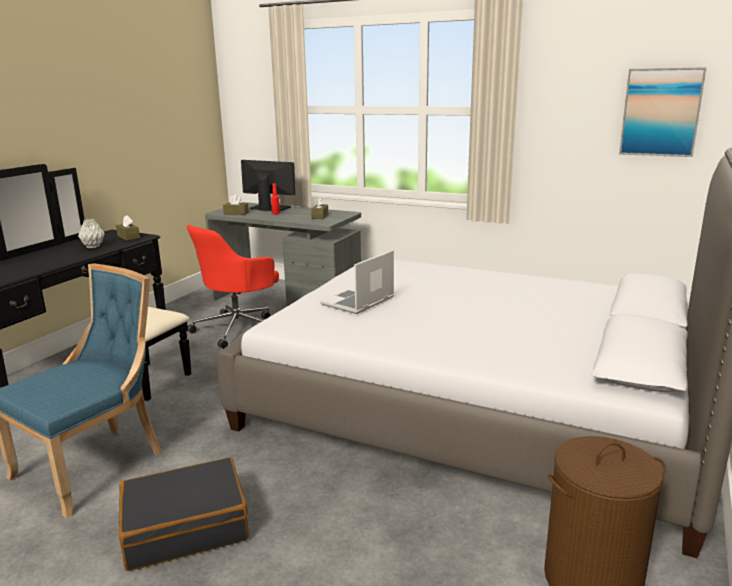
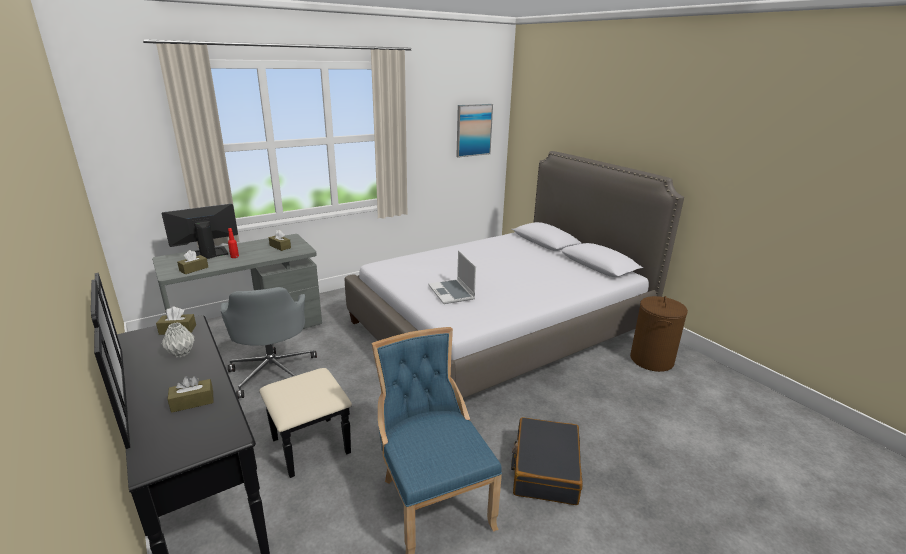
camera: 60 degrees left, 5 degrees up
red office chair [187,225,279,349] -> grey office chair [221,287,317,399]
none -> brown tissue box [167,376,213,413]

